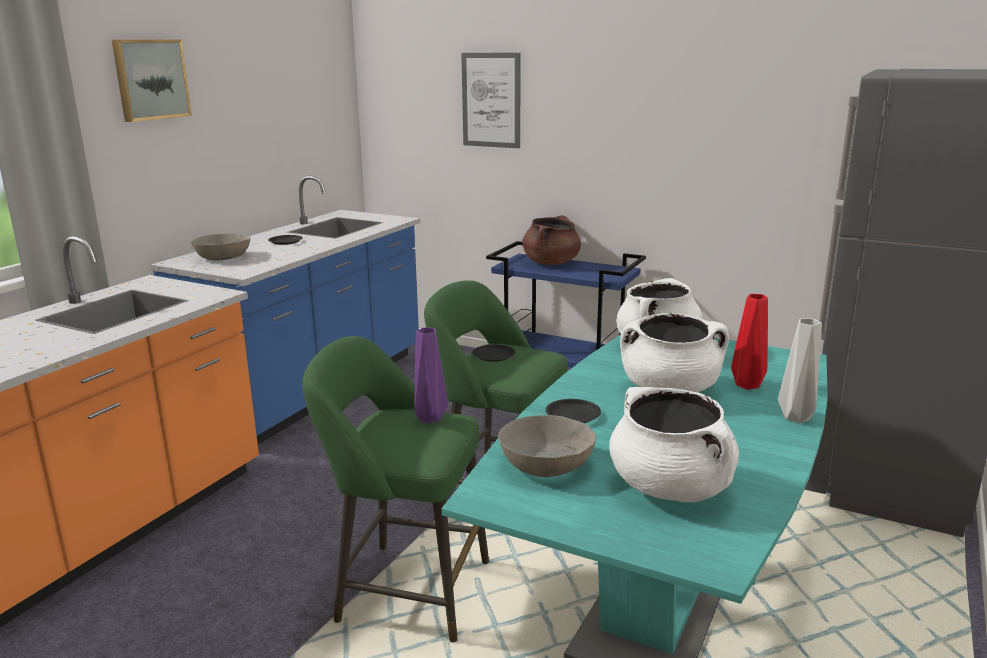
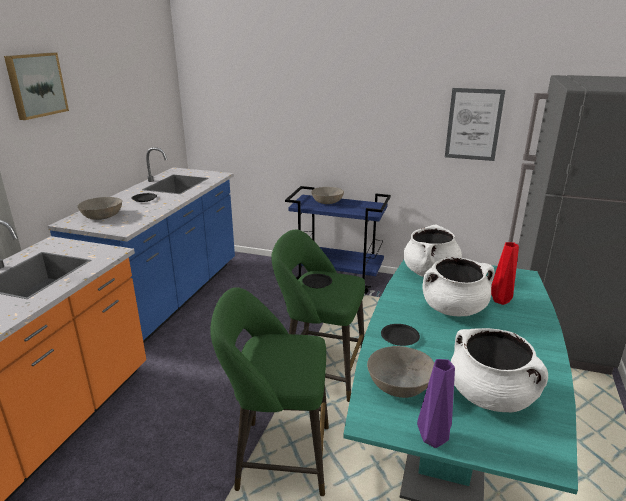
camera: 10 degrees left, 5 degrees up
purple vase [414,327,448,424] -> purple vase moved to [417,359,455,448]
picture [461,53,520,148] -> picture moved to [445,88,505,161]
brown cooking pot [522,216,581,265] -> grey bowl [311,187,344,204]
grey vase [778,318,822,423] -> none

